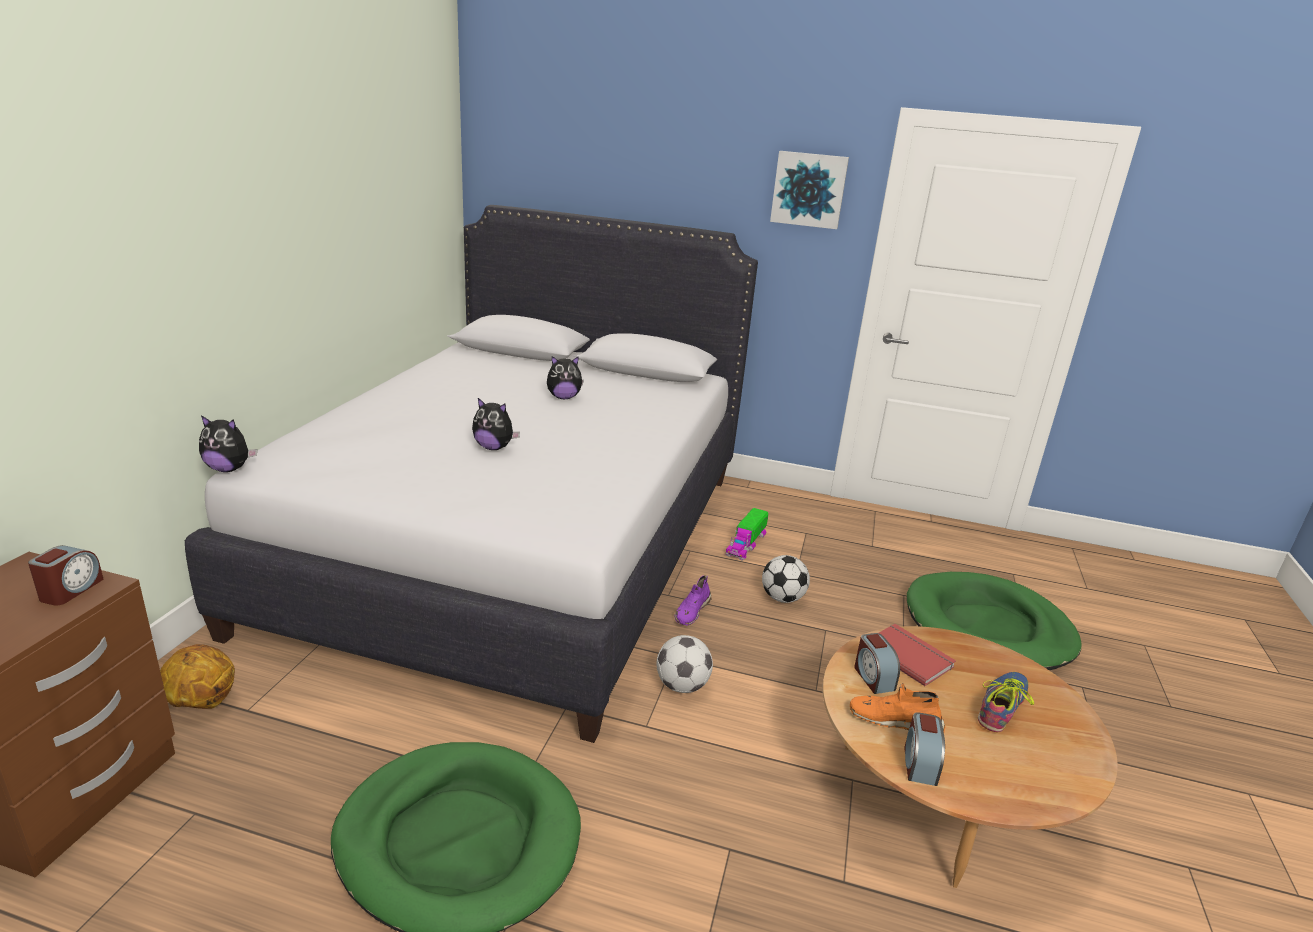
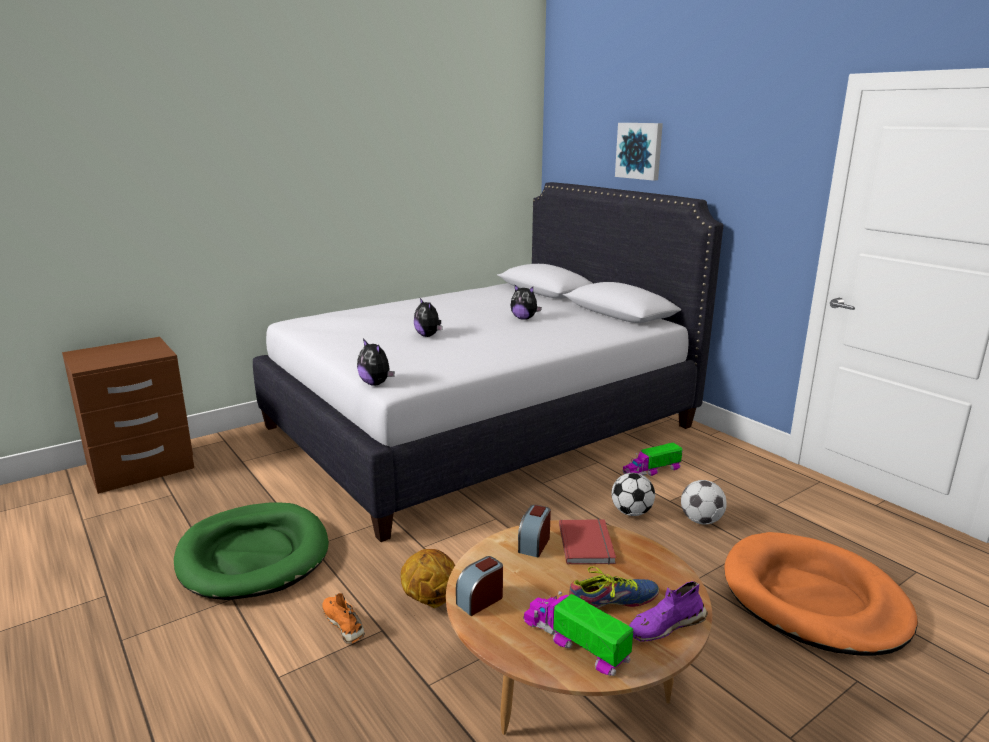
camera: 40 degrees right, 5 degrees down
alarm clock [28,545,104,606] -> none
basketball [160,644,235,709] -> basketball moved to [400,549,455,608]
plush toy [199,415,257,472] -> plush toy moved to [357,339,395,386]
football [656,635,713,693] -> football moved to [681,480,727,525]
purple shoe [675,575,711,626] -> purple shoe moved to [629,581,708,642]
picture [770,151,849,229] -> picture moved to [615,123,663,181]
orange shoe [850,683,945,732] -> orange shoe moved to [322,593,365,644]
green dog bed [907,572,1082,670] -> orange dog bed [724,532,918,656]
none -> toy truck [523,591,633,676]

